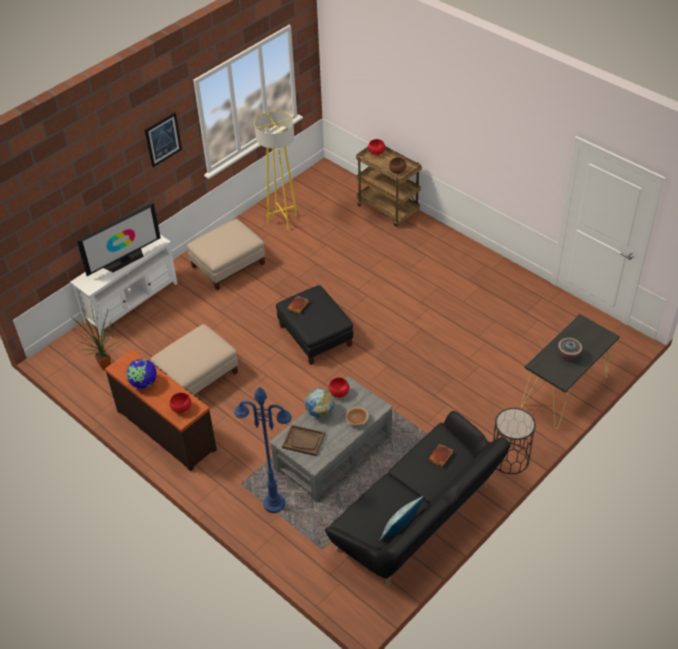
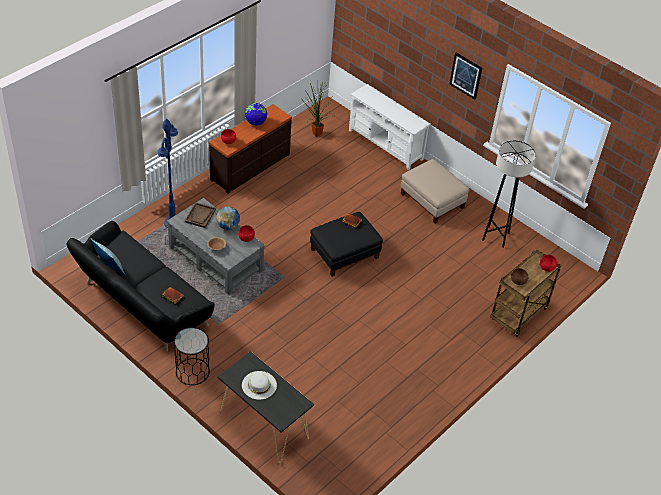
camera: 85 degrees right, 0 degrees up
television [77,202,161,276] -> none
beige ottoman [151,324,238,395] -> none
yellow floor lamp [254,111,298,230] -> grey floor lamp [482,140,536,248]
potted plant [558,338,582,361] -> white hat [242,371,277,400]

